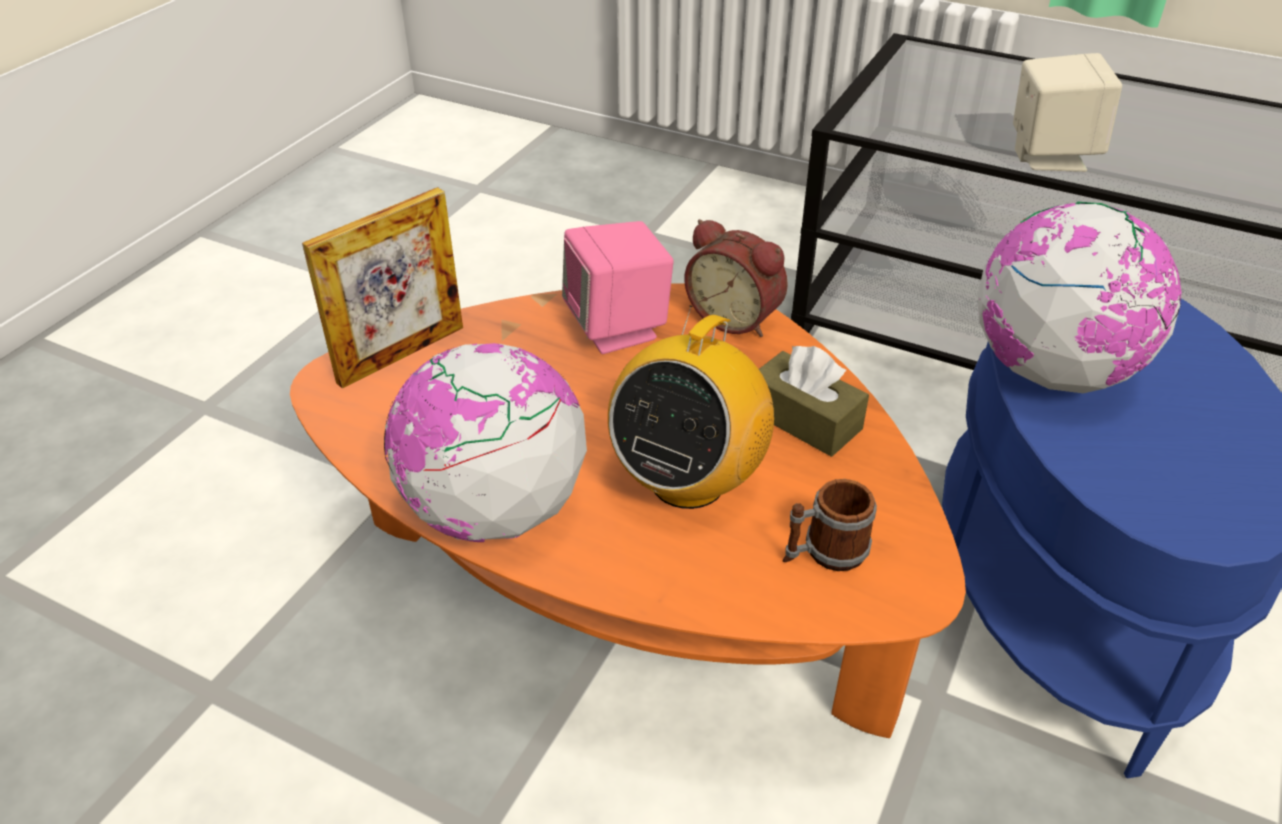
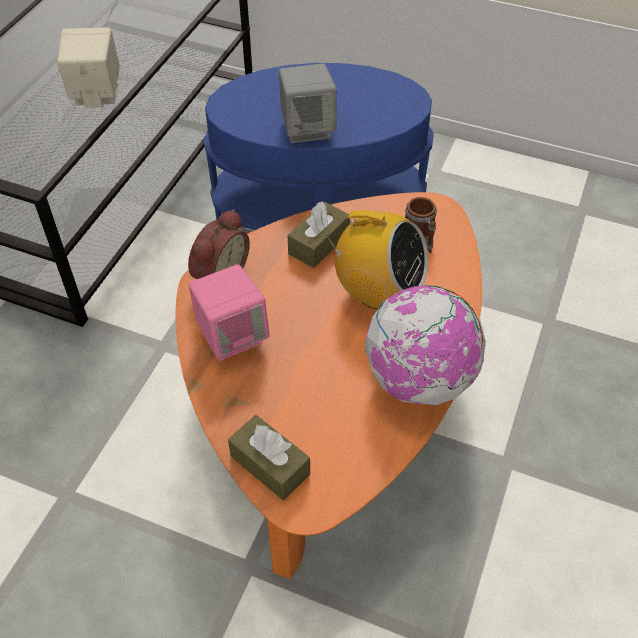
camera: 95 degrees left, 10 degrees up
picture frame [302,187,463,389] -> brown tissue box [228,415,310,500]
globe [978,201,1181,393] -> grey speaker [279,63,337,143]

